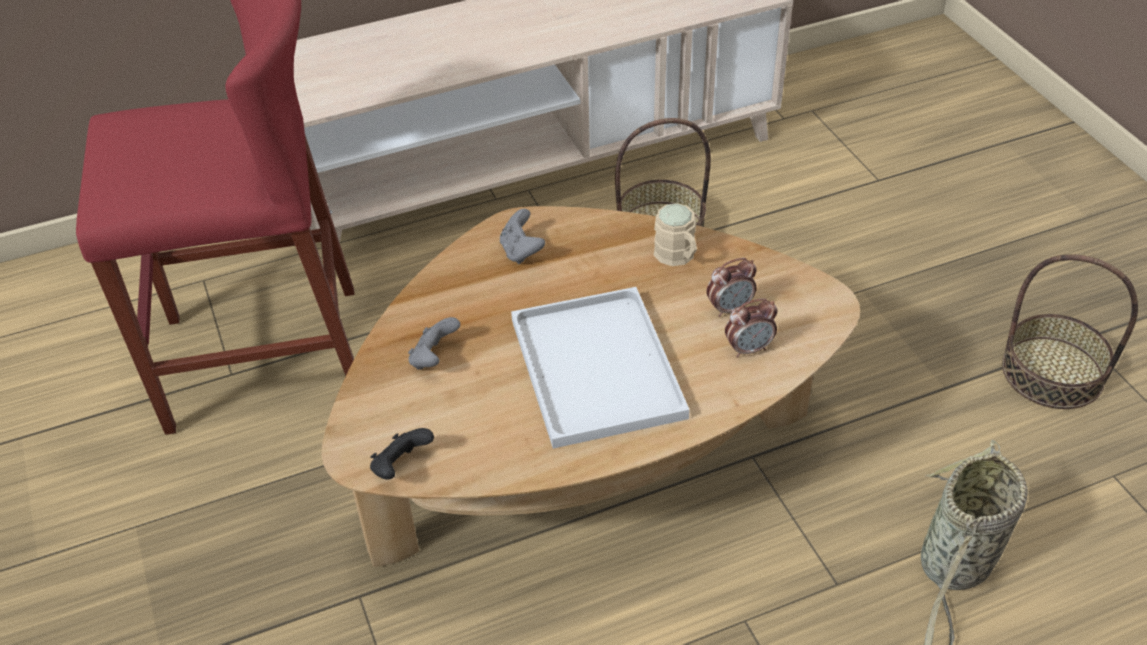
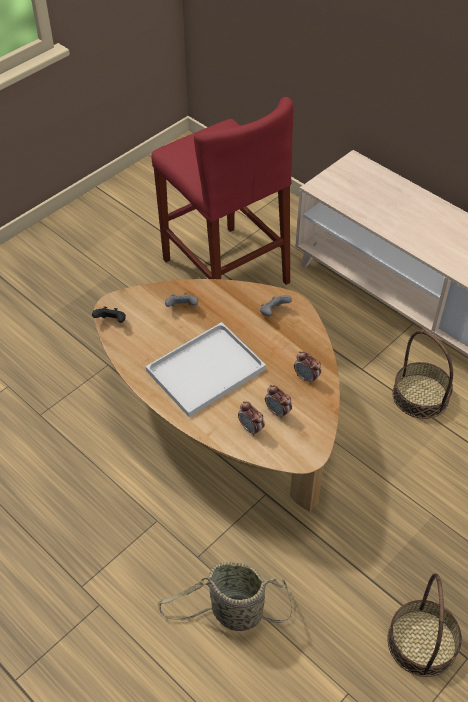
camera: 65 degrees right, 5 degrees up
beige mug [654,203,697,266] -> alarm clock [294,351,321,384]

